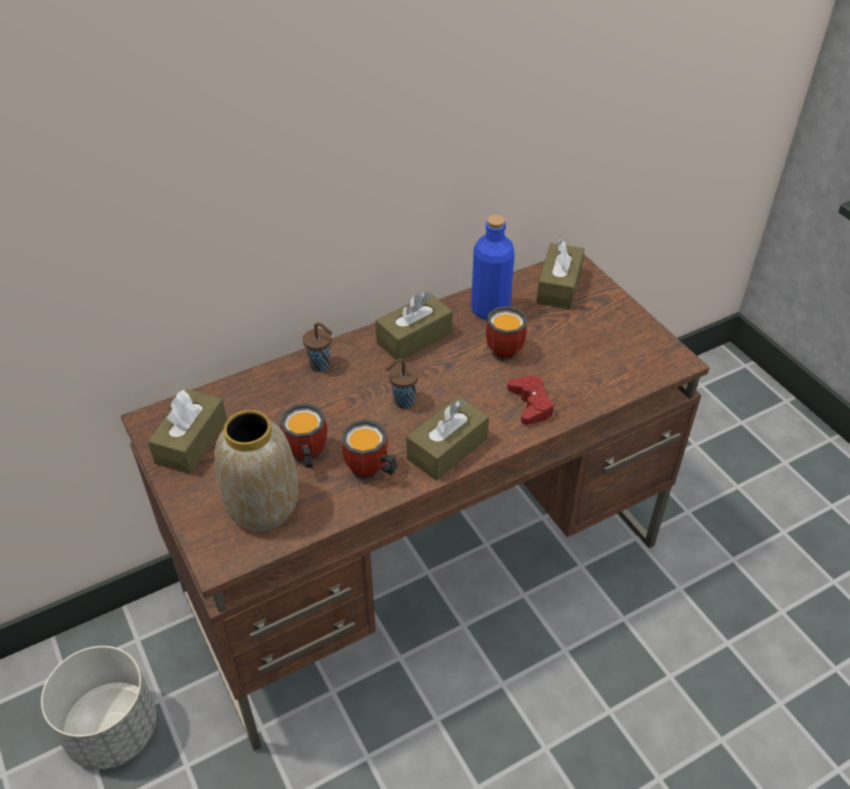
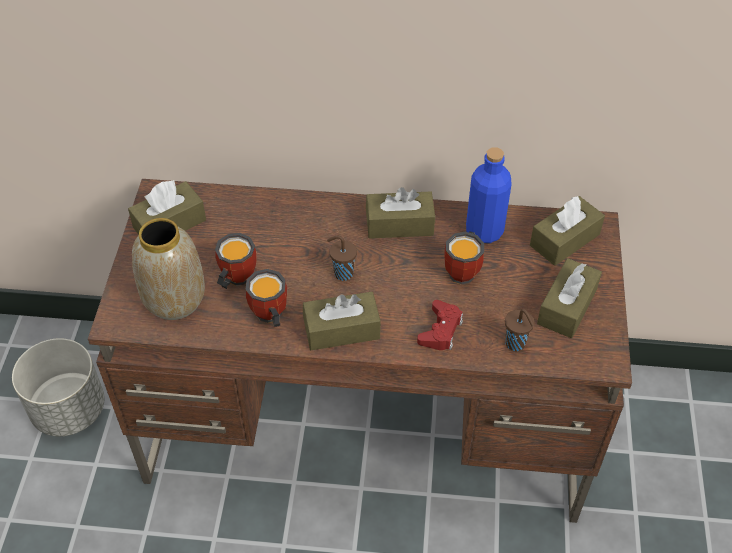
camera: 35 degrees right, 5 degrees up
brown cup [303,322,333,372] -> brown cup moved to [505,309,534,351]
none -> brown tissue box [537,258,602,338]

